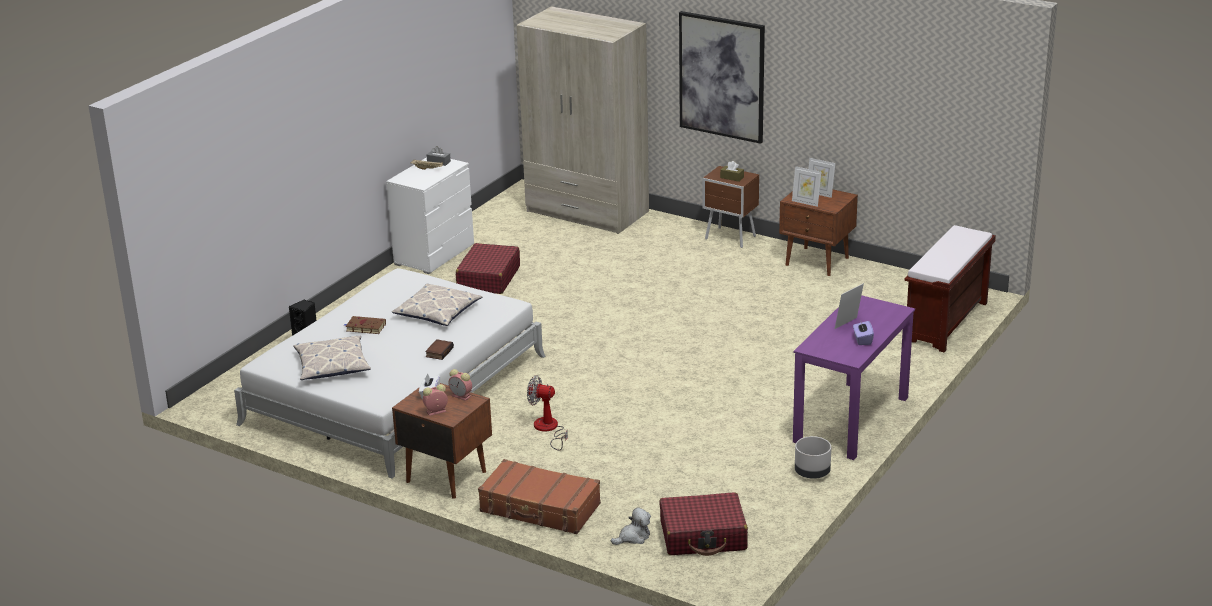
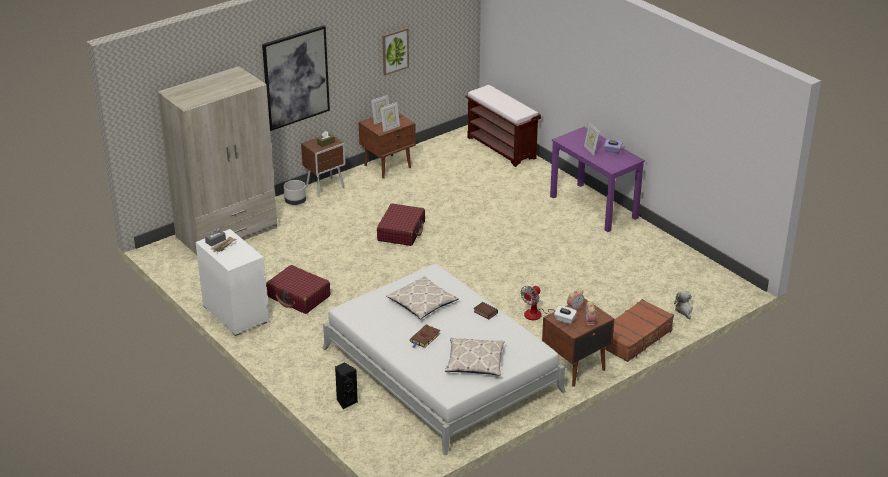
camera: 70 degrees left, 5 degrees up
red suitcase [660,492,748,556] -> red suitcase moved to [377,203,425,246]
grey planter [795,436,831,479] -> grey planter moved to [284,180,306,205]
none -> picture [382,28,409,75]

